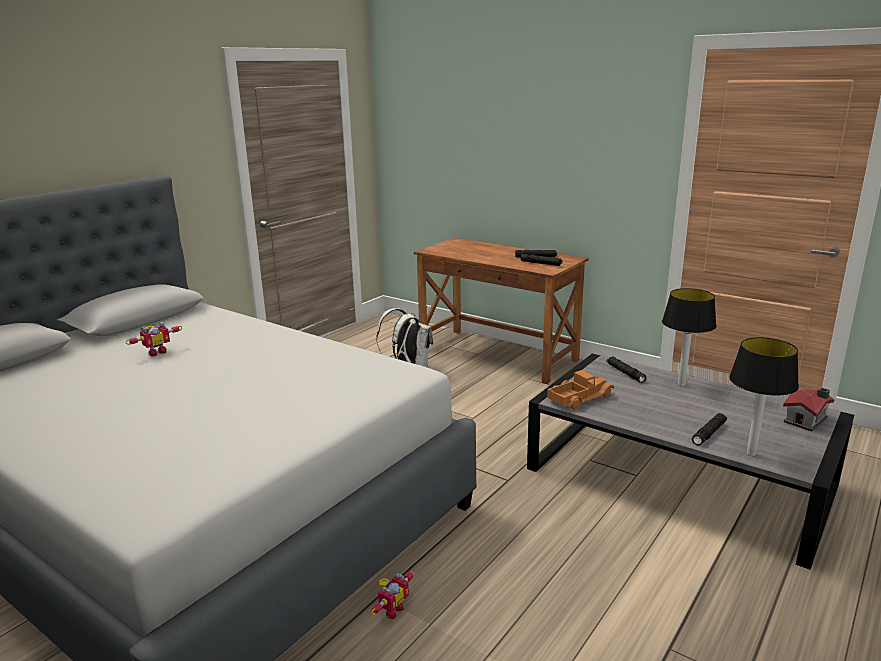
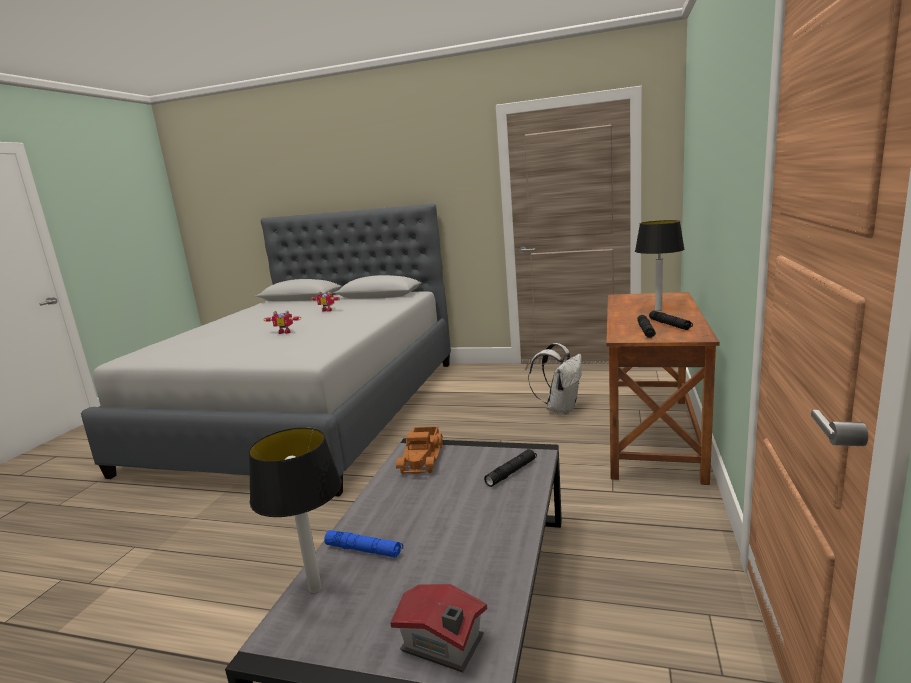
camera: 70 degrees right, 5 degrees down
toy robot [371,570,415,619] -> toy robot moved to [264,310,301,334]
toy truck [547,370,614,410] -> toy truck turned 60 degrees clockwise [396,426,443,474]
table lamp [662,288,716,387] -> table lamp moved to [635,220,685,311]
black flashlight [692,413,727,446] -> blue flashlight [324,530,403,558]

